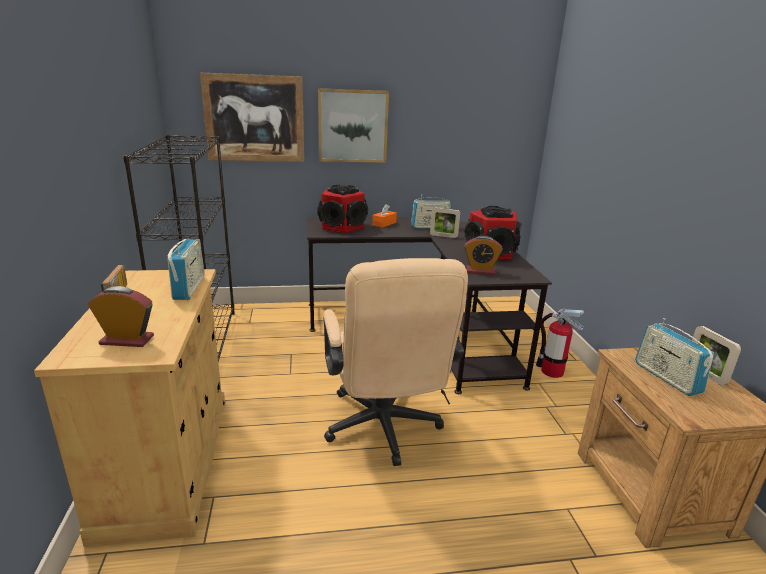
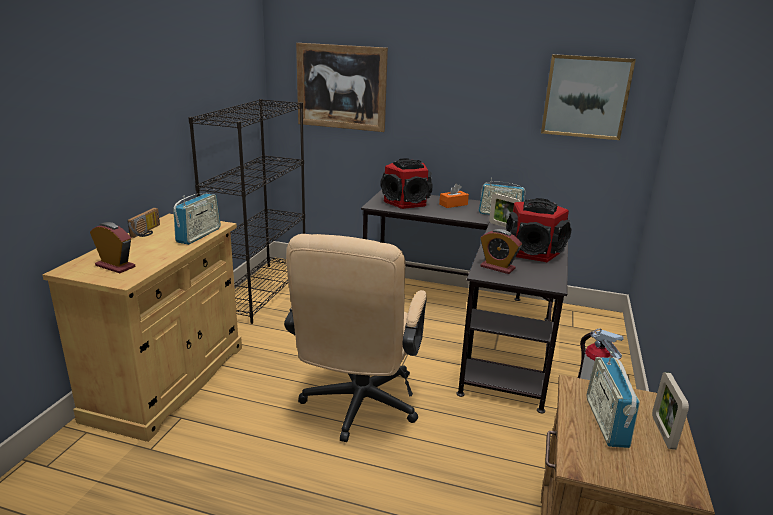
camera: 25 degrees right, 0 degrees up
picture [318,88,389,163] -> picture moved to [541,54,636,140]

